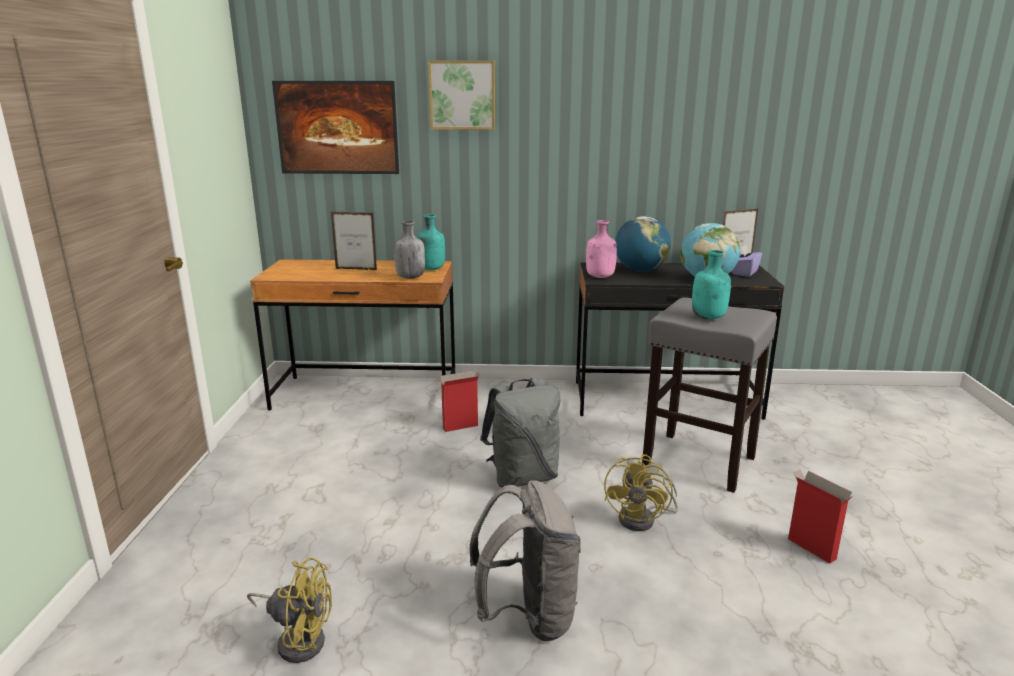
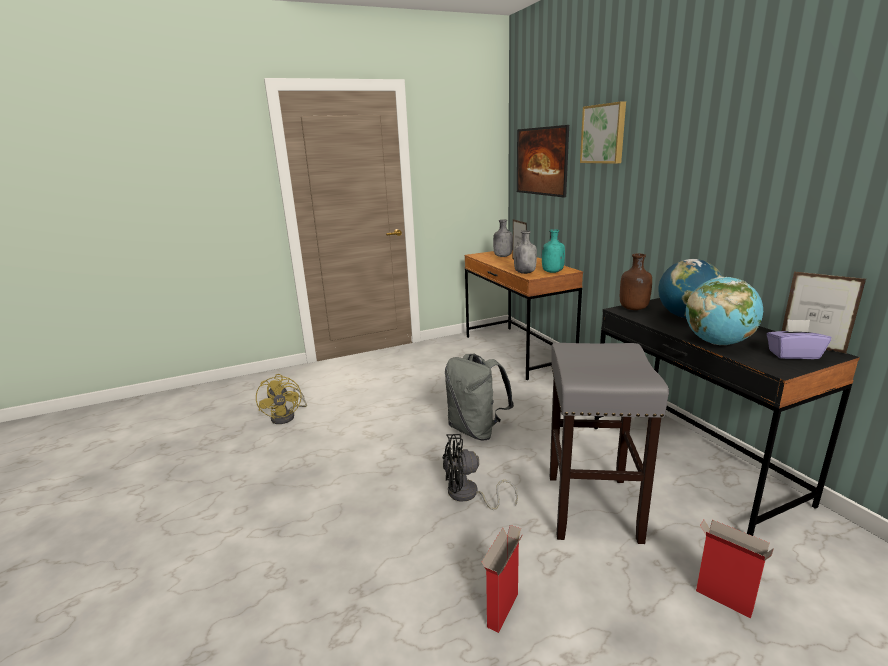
camera: 65 degrees right, 0 degrees up
cardboard box [439,371,480,432] -> cardboard box moved to [696,519,774,618]
grey backpack [470,480,581,641] -> none
pink bottle [586,220,617,278] -> brown bottle [620,253,652,310]
yellow fan [604,455,678,531] -> black fan [443,434,518,510]
turquoise bottle [692,250,731,319] -> none
none -> grey bottle [493,220,513,257]

